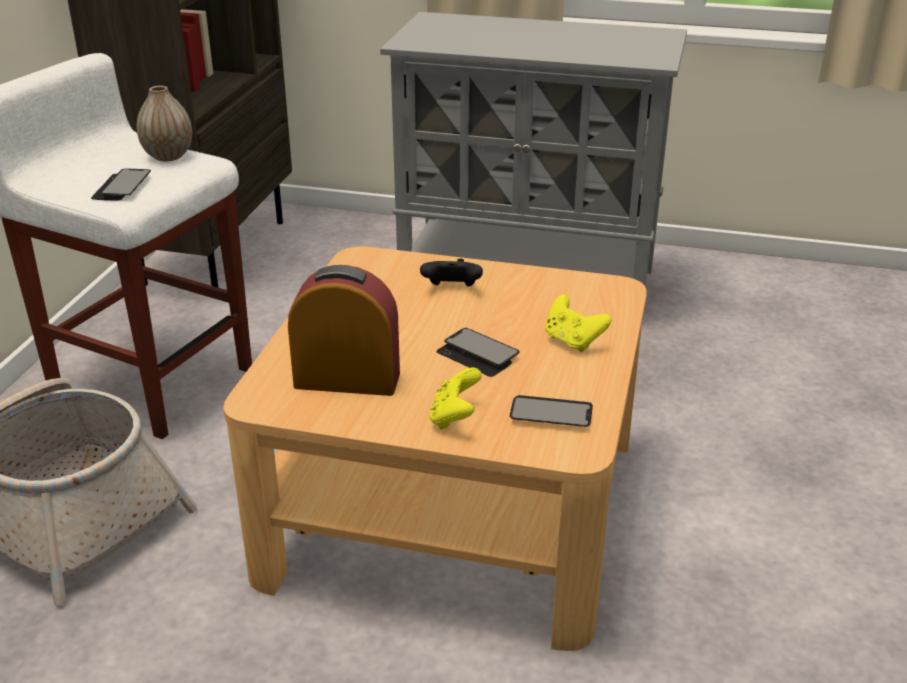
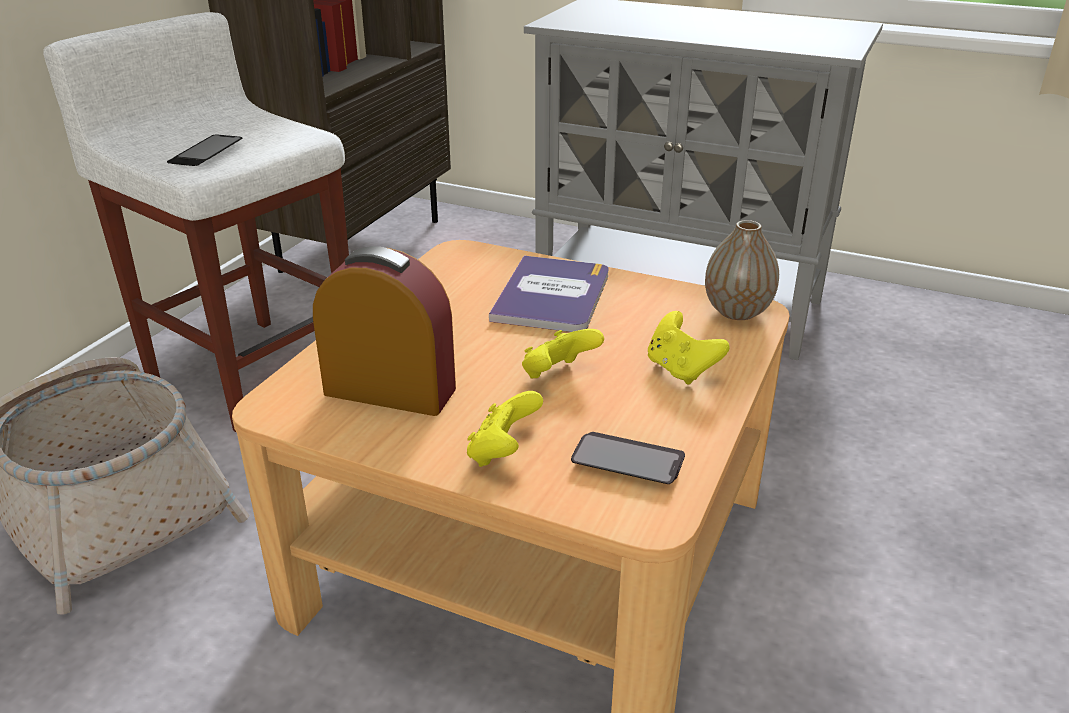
camera: 10 degrees right, 0 degrees up
vase [137,86,192,161] -> vase moved to [705,220,779,320]
black game controller [420,258,483,286] -> book [489,256,609,332]
phone [437,328,519,377] -> yellow game controller [522,329,604,378]

